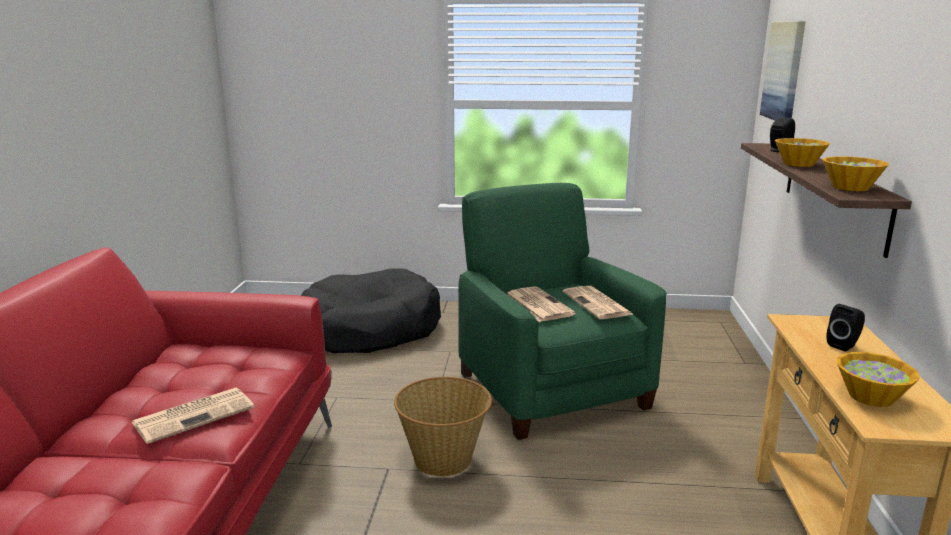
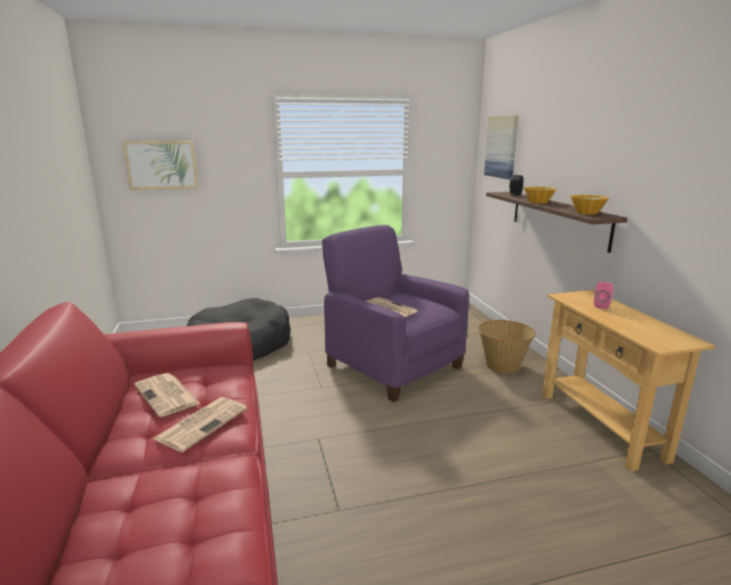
camera: 20 degrees left, 0 degrees up
basket [394,377,492,477] -> basket moved to [478,320,536,374]
green armchair [458,183,667,440] -> purple armchair [322,225,469,402]
newspaper [562,286,634,319] -> newspaper moved to [134,373,200,417]
black speaker [826,304,865,352] -> pink speaker [594,282,613,309]
bowl [837,352,920,407] -> none
none -> picture [123,141,199,190]

